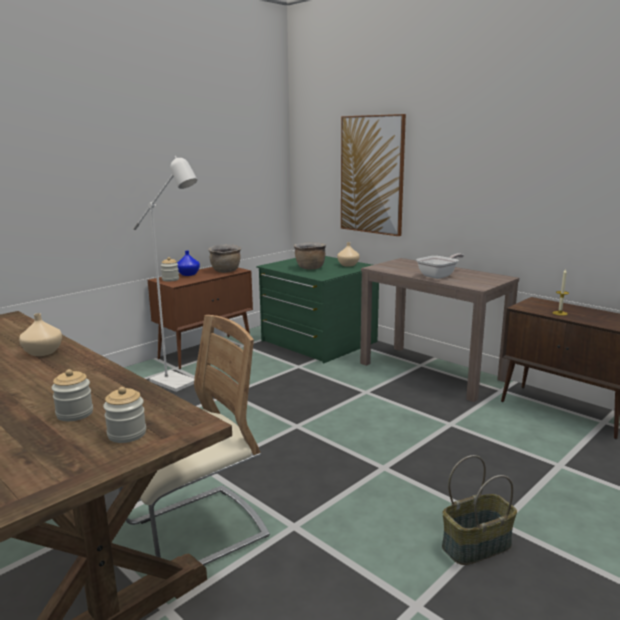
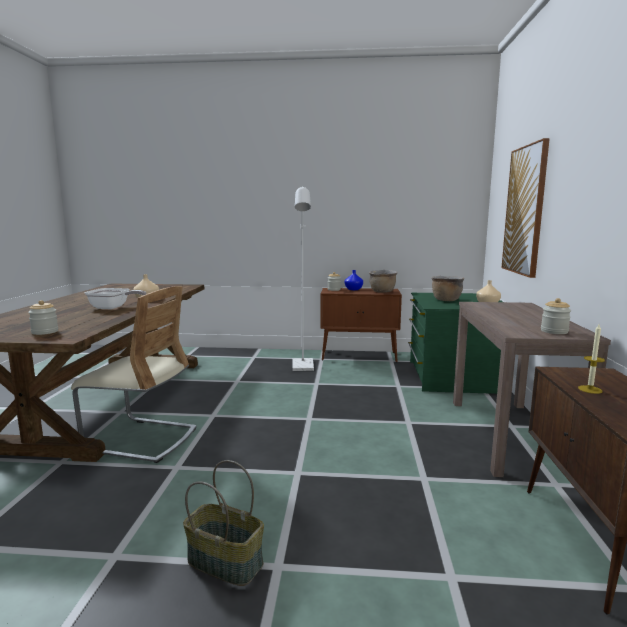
camera: 50 degrees right, 5 degrees down
jar [52,369,93,421] -> jar moved to [541,298,571,334]
frying pan [416,253,464,279] -> frying pan moved to [85,288,146,309]

